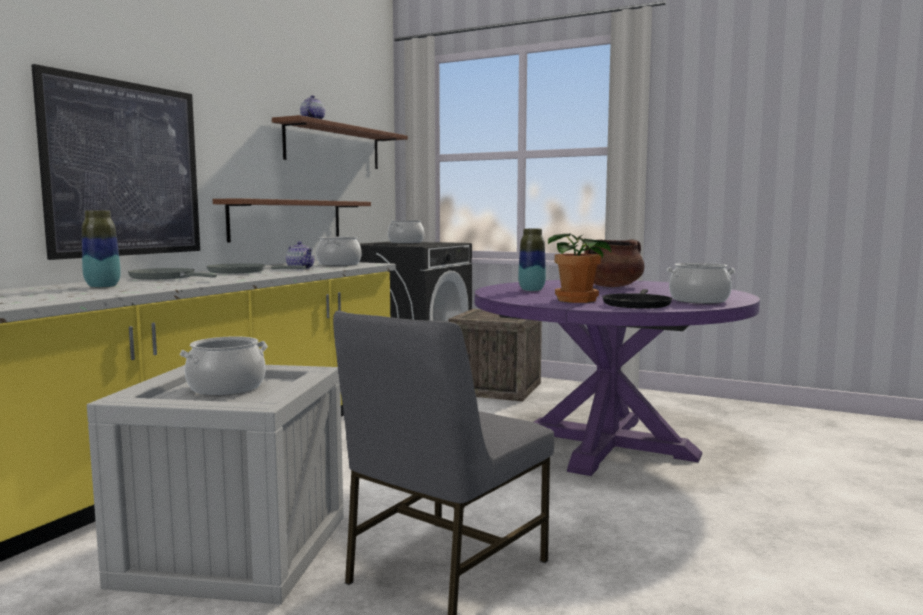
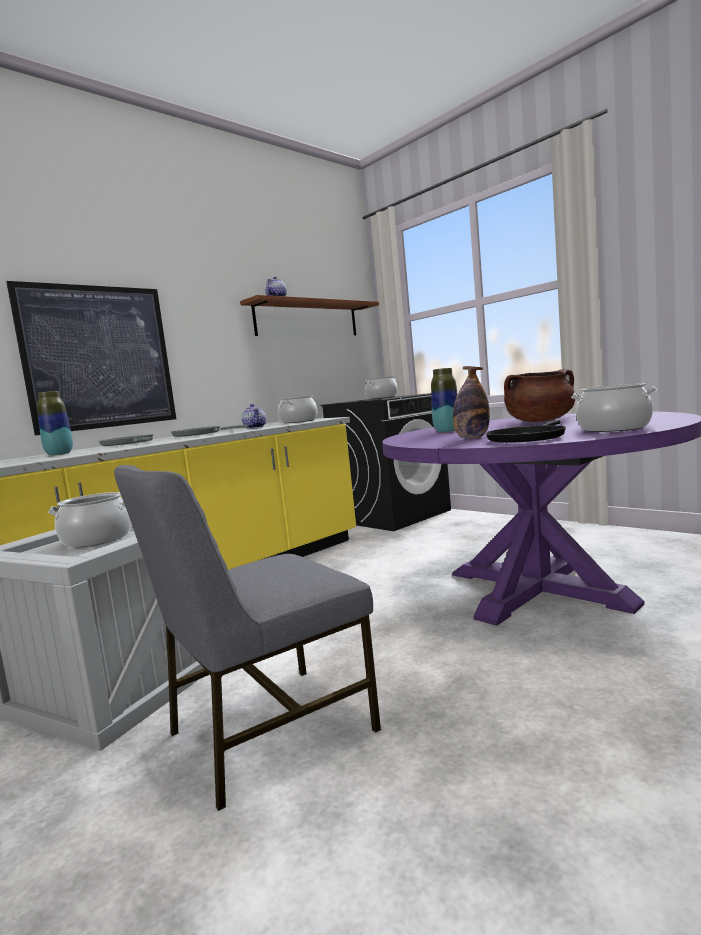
camera: 20 degrees right, 0 degrees up
brown shelf [213,198,371,243] -> none
crate [448,309,542,401] -> none
potted plant [548,234,611,303] -> bottle [453,366,490,438]

